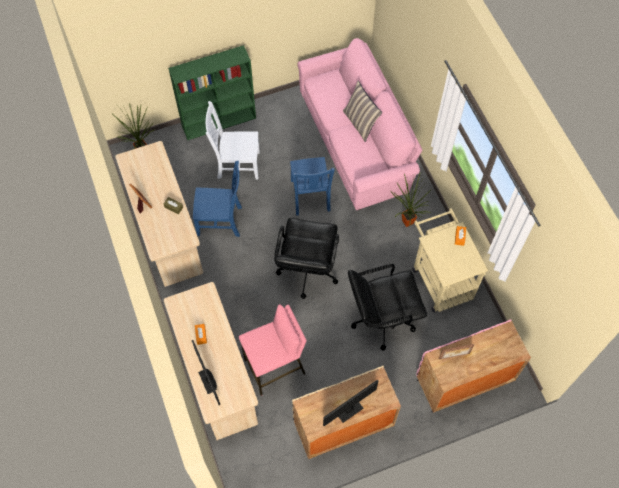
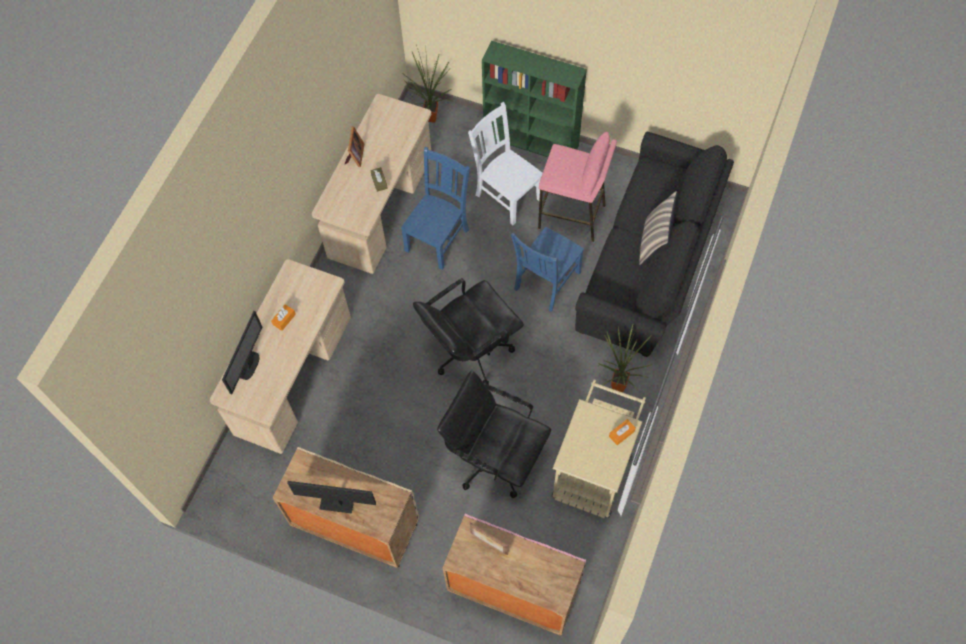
camera: 45 degrees right, 0 degrees up
blue chair [193,161,242,237] -> blue chair turned 105 degrees counterclockwise [401,147,470,270]
pink stool [239,304,307,396] -> pink stool moved to [538,132,617,242]
pink sofa [297,38,422,210] -> black sofa [575,132,734,357]

